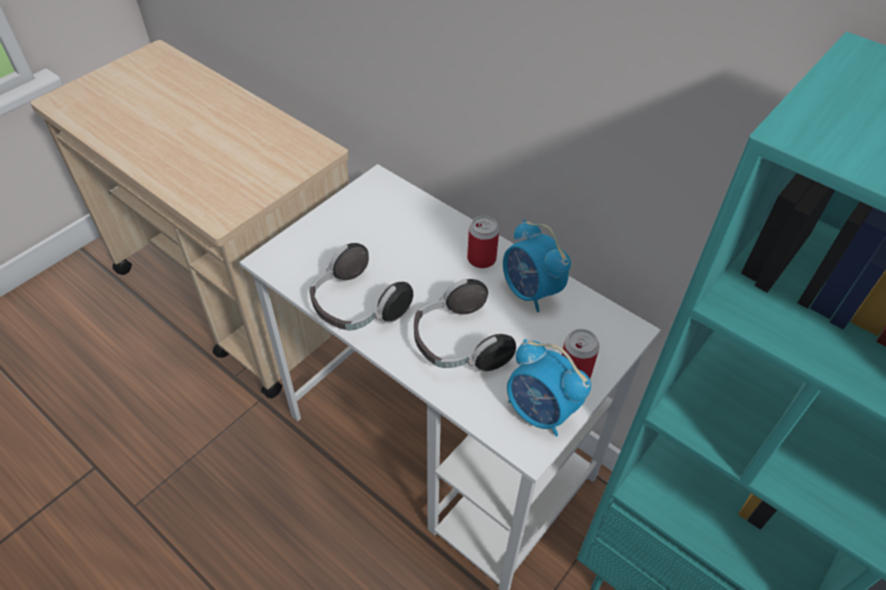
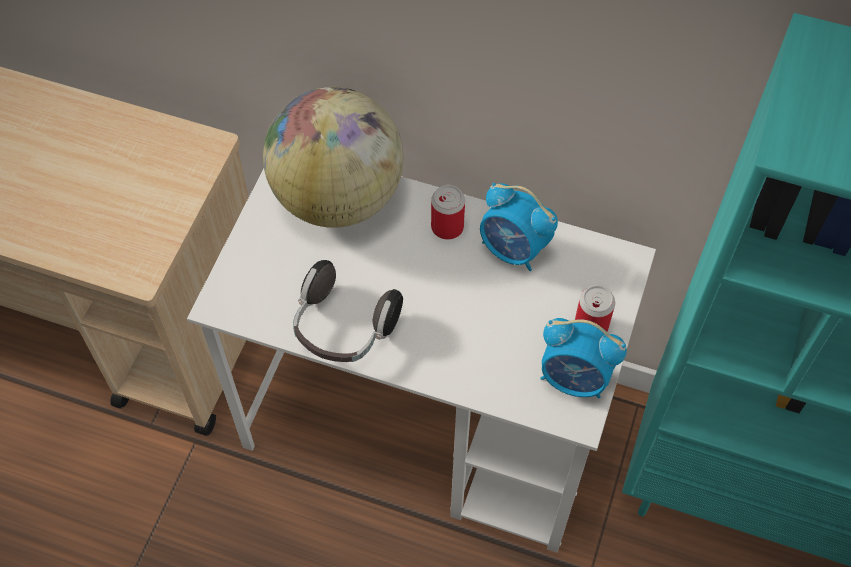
camera: 20 degrees left, 10 degrees up
headphones [414,279,516,372] -> none
none -> globe [263,87,403,228]

